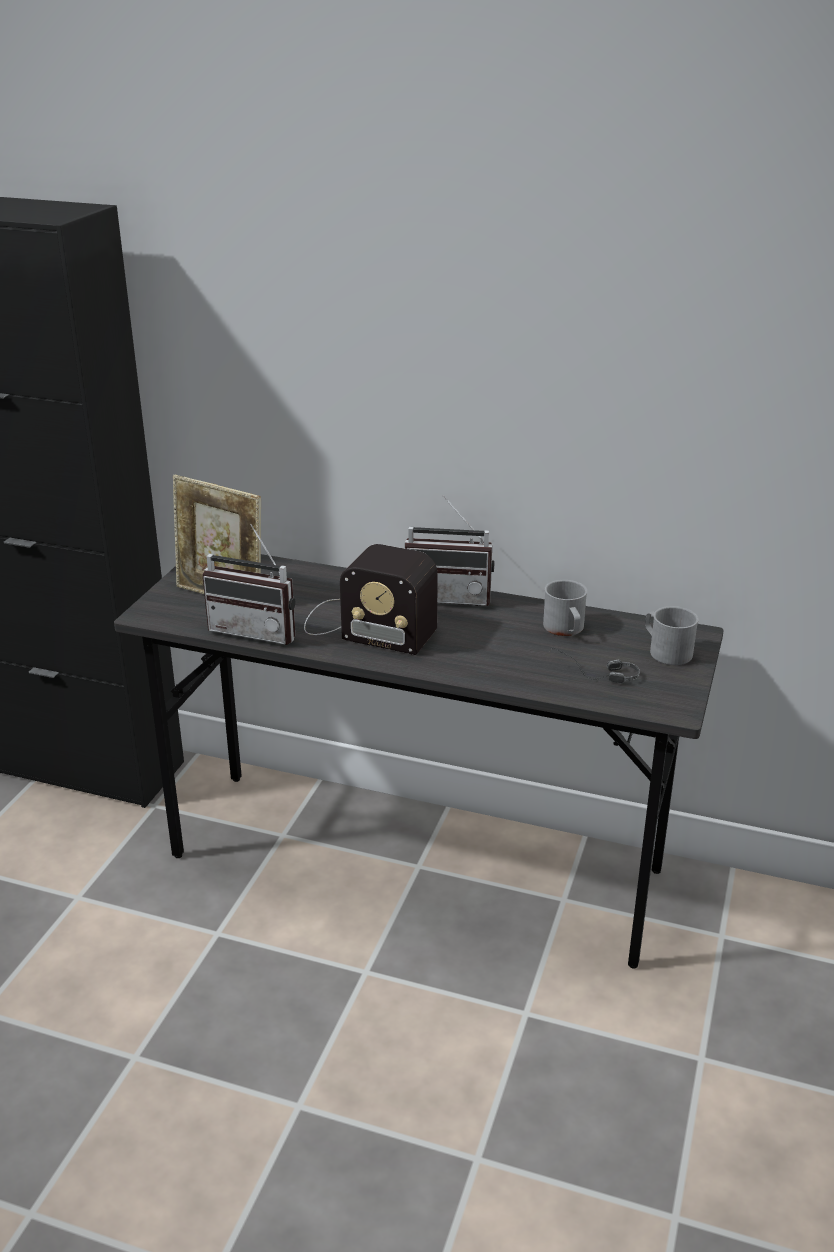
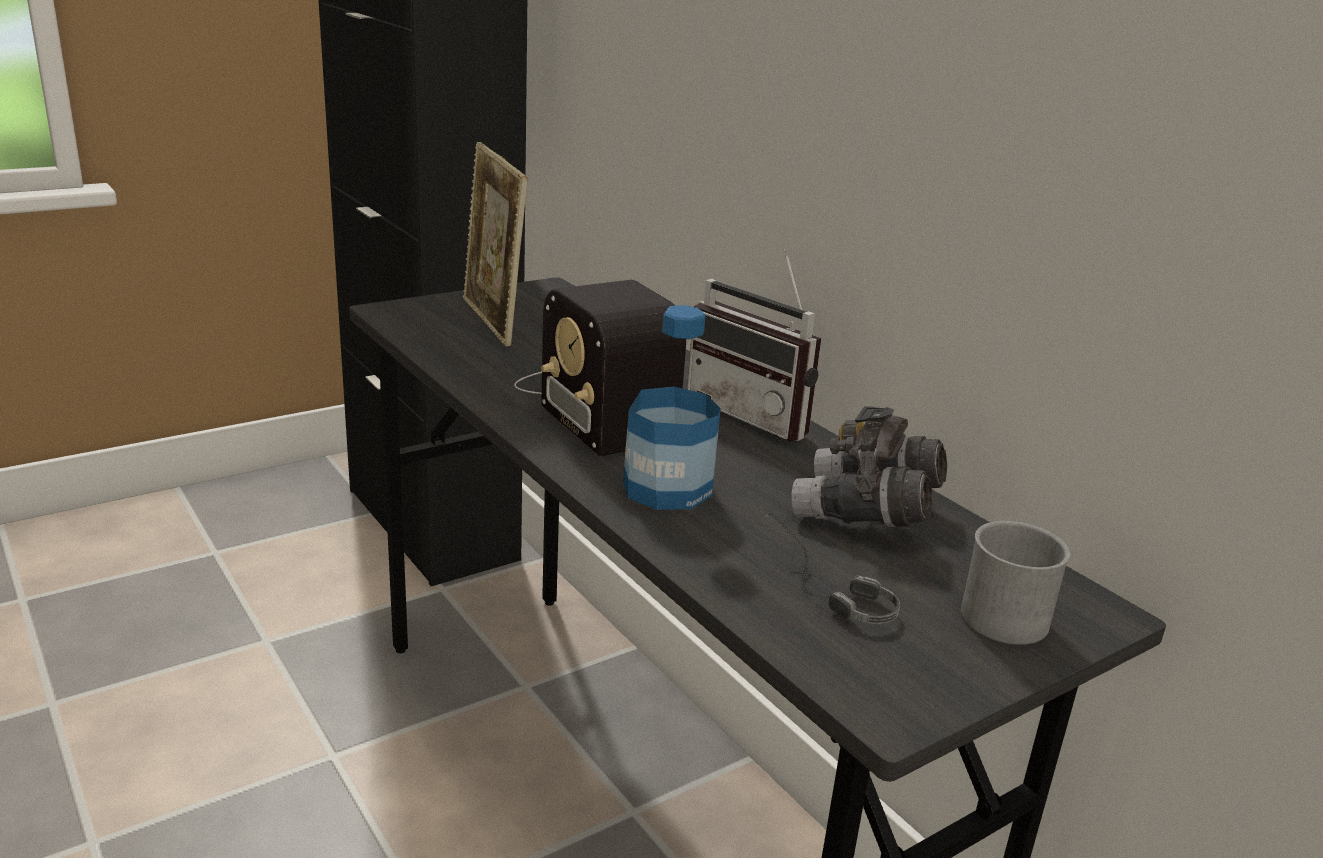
camera: 35 degrees right, 5 degrees down
radio [202,524,296,645] -> none
grey mug [543,580,588,636] -> grey binoculars [791,406,947,527]
none -> bottle [623,305,721,510]

